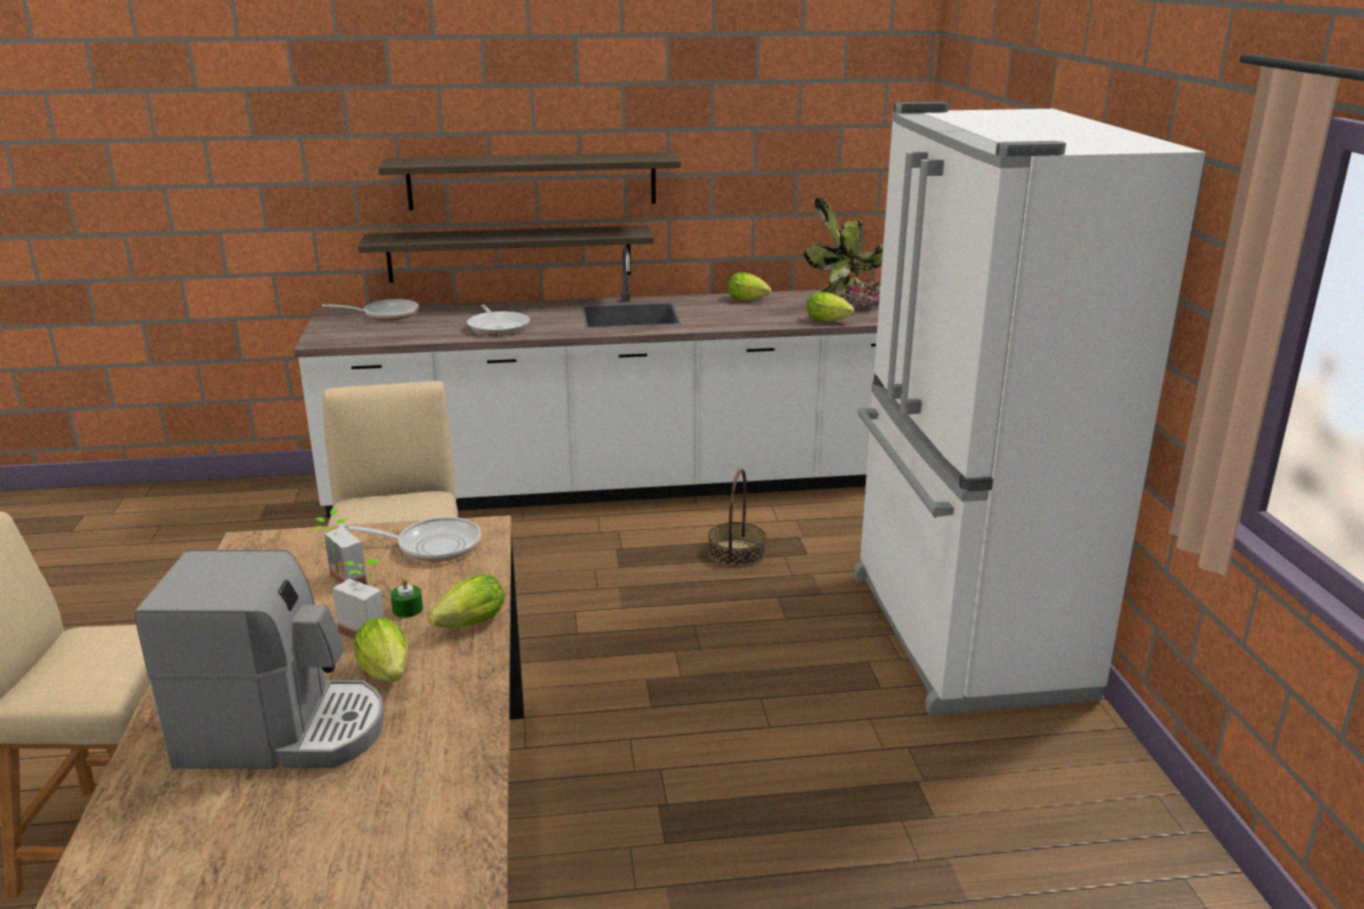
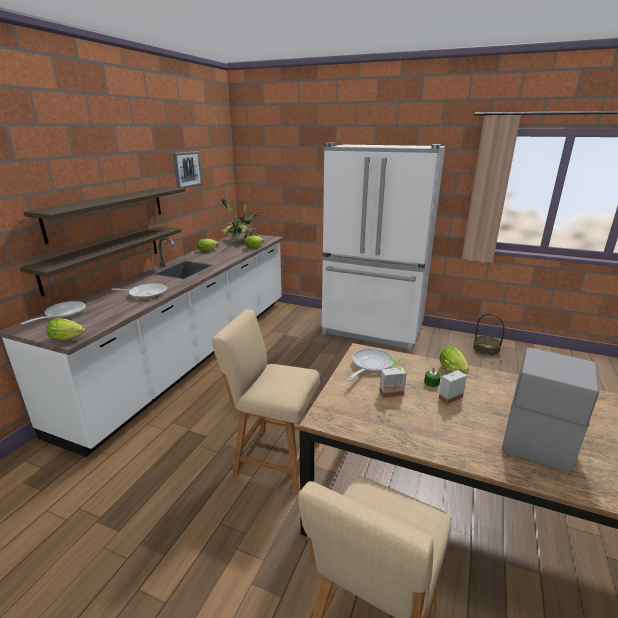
camera: 60 degrees left, 0 degrees up
lettuce [354,618,408,682] -> lettuce moved to [46,318,85,340]
basket [708,469,766,567] -> basket moved to [473,313,505,356]
none -> picture [173,151,203,188]

